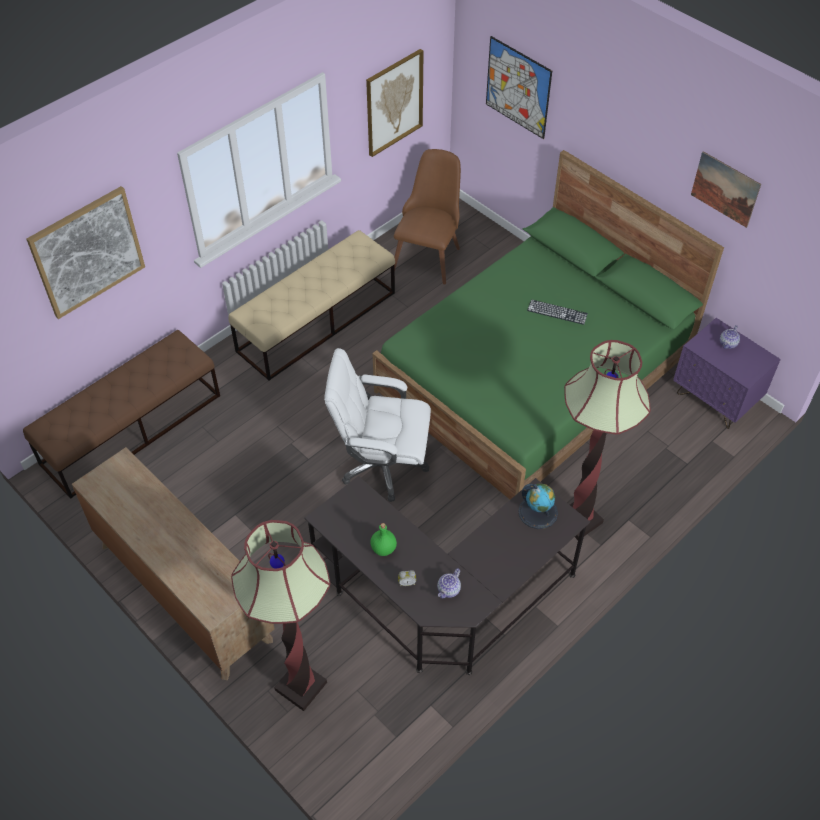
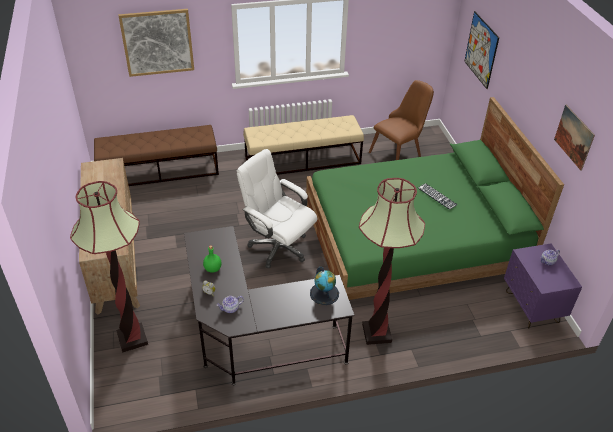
camera: 30 degrees right, 10 degrees down
picture [366,49,424,157] -> none

